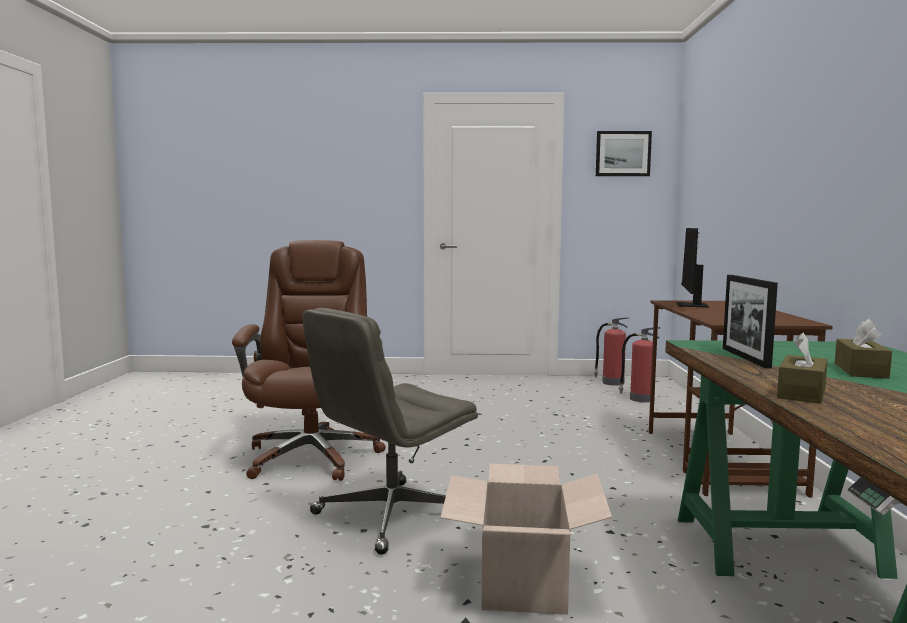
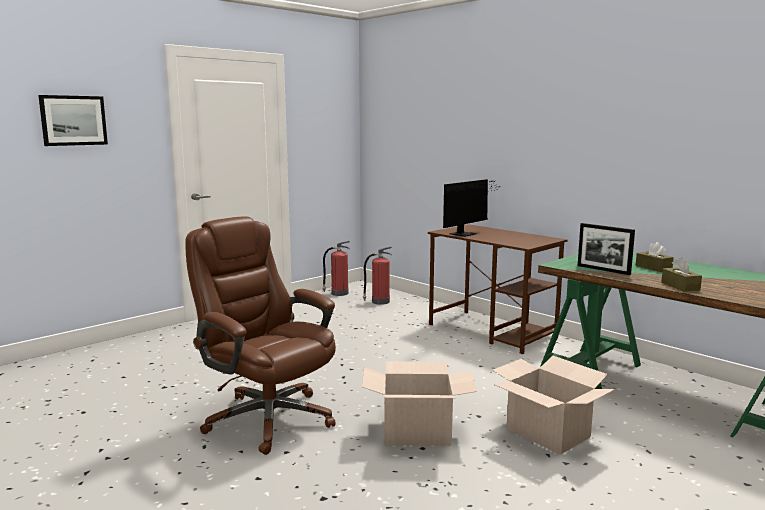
camera: 45 degrees left, 5 degrees up
grey office chair [302,308,478,555] -> cardboard box [362,361,477,446]
picture [596,131,652,176] -> picture moved to [38,95,108,146]
monitor [676,228,709,308] -> monitor turned 105 degrees counterclockwise [443,179,500,237]

